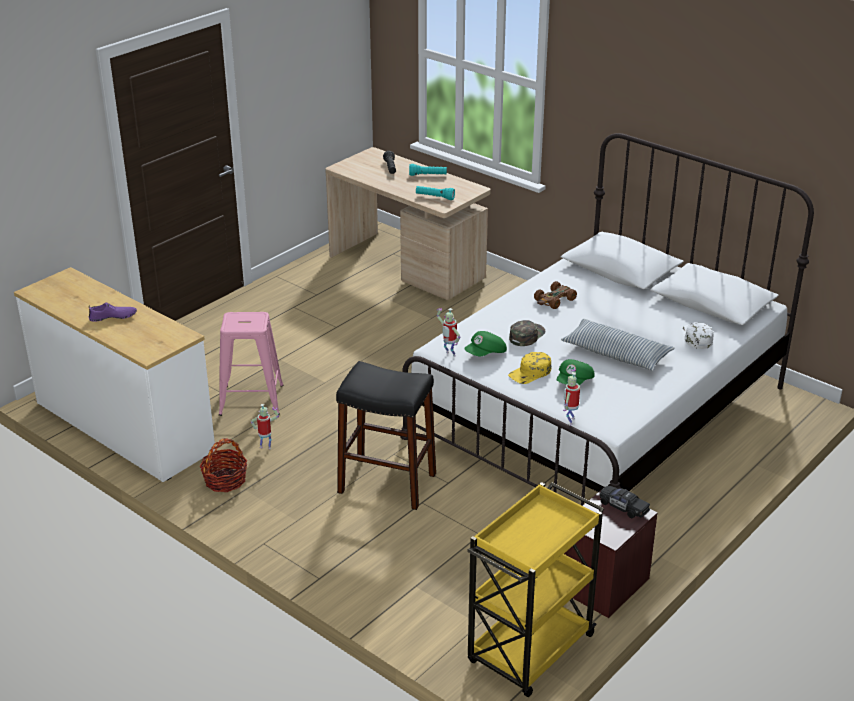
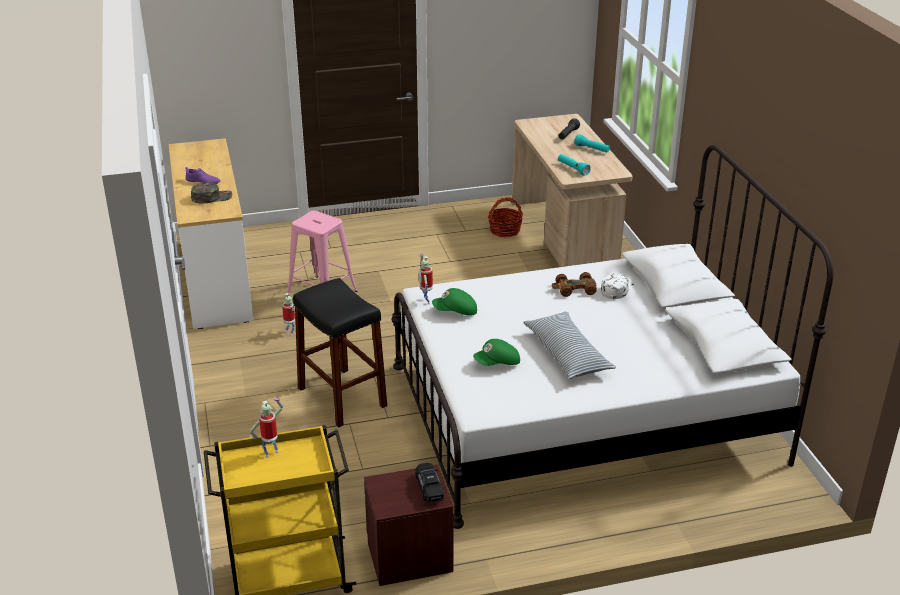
camera: 35 degrees right, 0 degrees up
basket [199,438,248,492] -> basket moved to [488,197,523,237]
yellow cap [508,352,551,384] -> none
green cap [509,320,545,346] -> green cap moved to [191,183,232,204]
toy robot [563,369,580,425] -> toy robot moved to [250,397,283,458]
white cap [682,322,714,349] -> white cap moved to [601,274,634,299]

